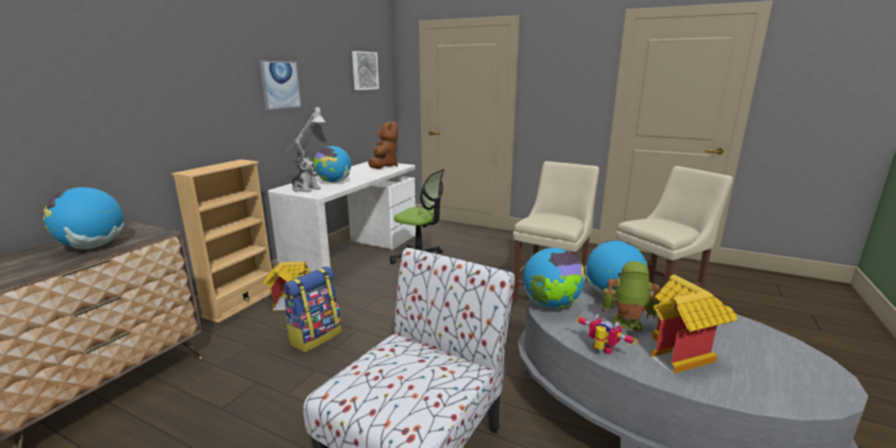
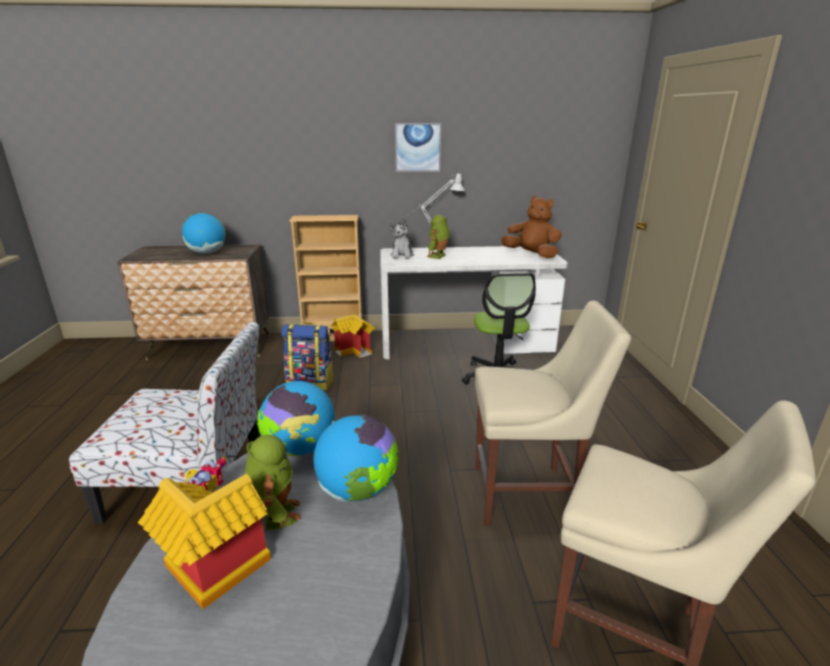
camera: 60 degrees right, 5 degrees up
globe [313,146,351,183] -> toy robot [427,215,450,259]
picture [352,51,379,90] -> none
brown plush toy [368,121,398,169] -> brown plush toy turned 120 degrees counterclockwise [501,196,562,258]

